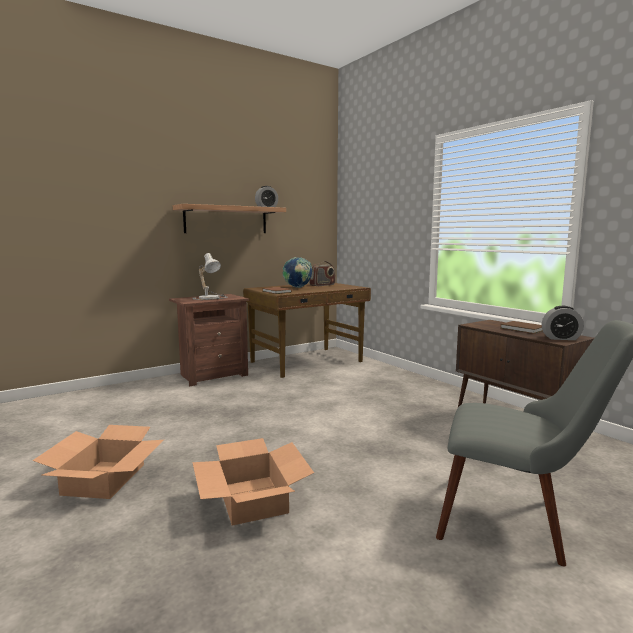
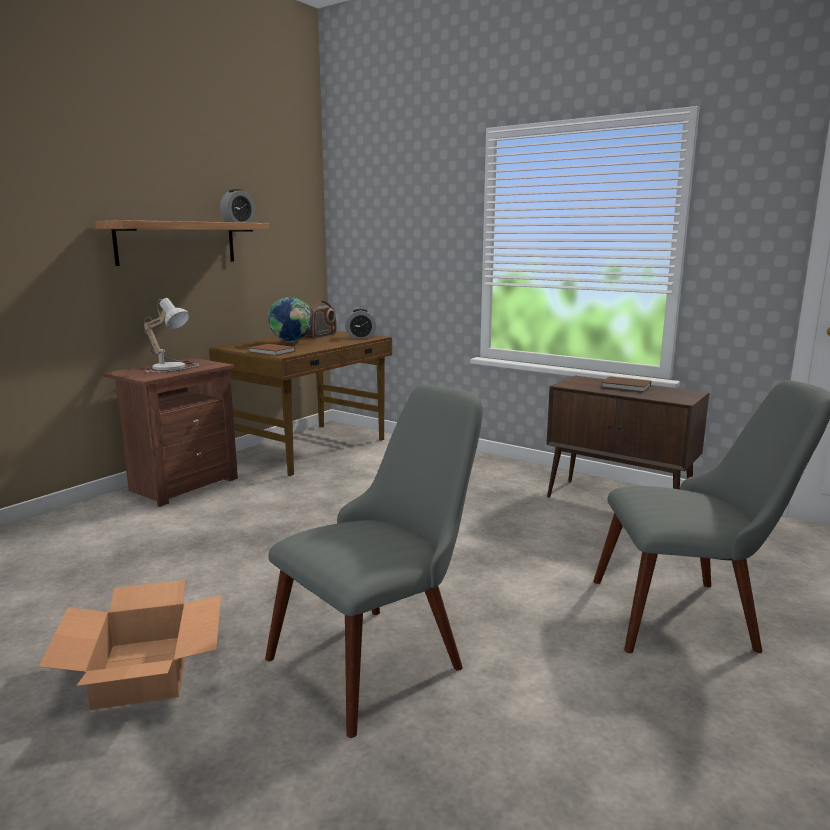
camera: 20 degrees left, 5 degrees up
cardboard box [192,438,314,526] -> grey chair [265,384,483,738]
alarm clock [542,306,584,340] -> alarm clock moved to [345,309,376,338]

